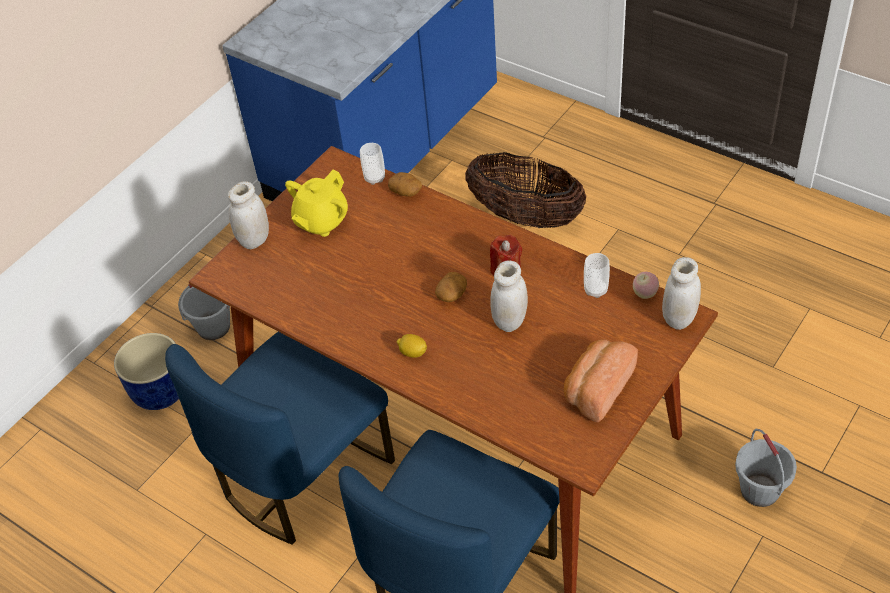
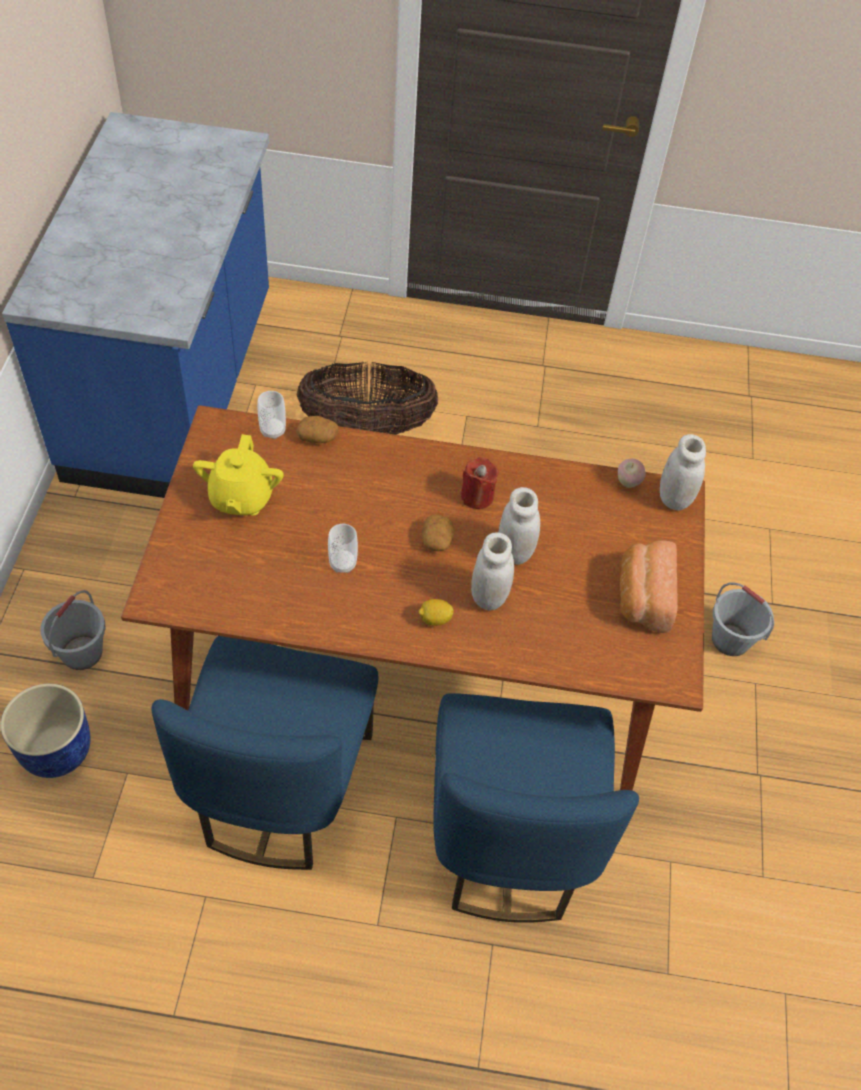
camera: 35 degrees left, 5 degrees up
white jar [228,181,269,249] -> white jar moved to [471,532,514,611]
cup [584,253,610,298] -> cup moved to [328,523,358,573]

